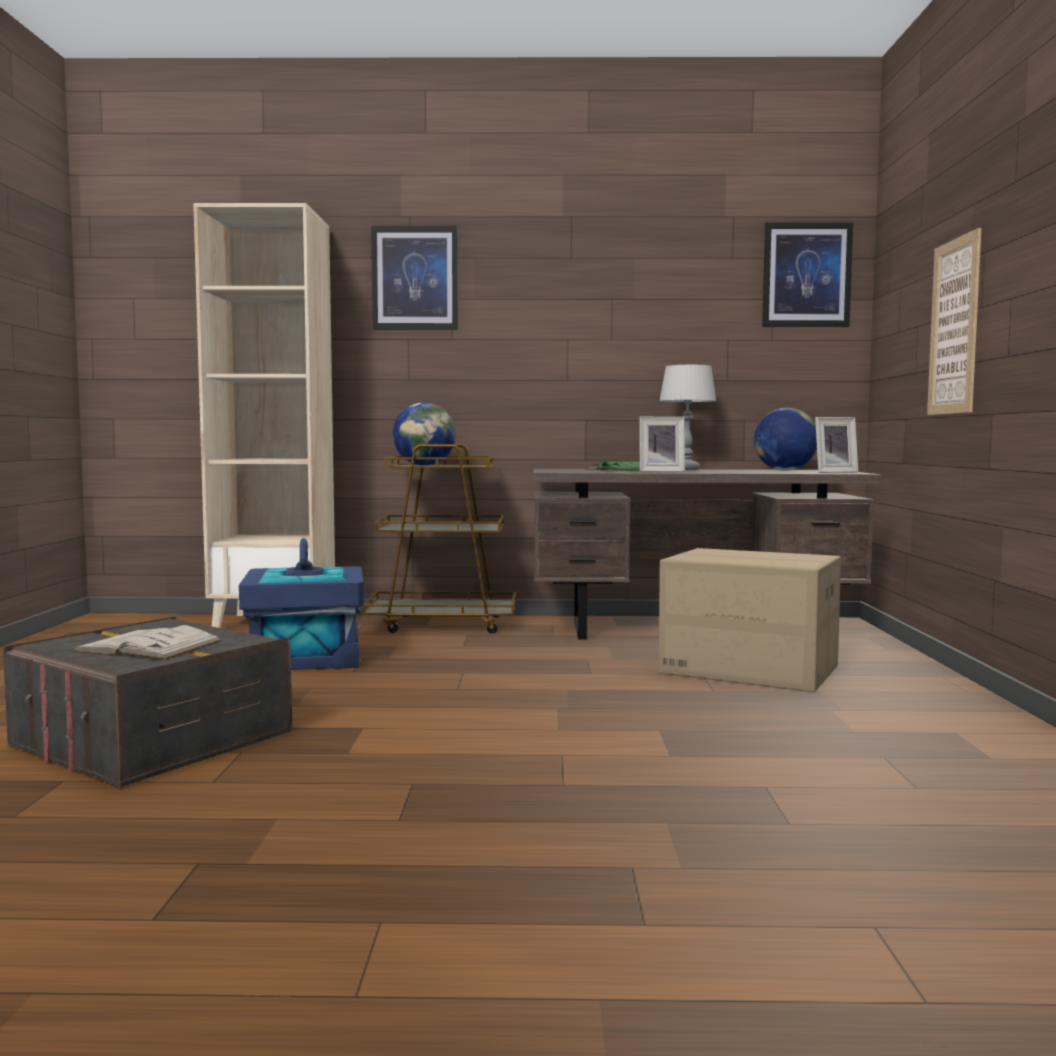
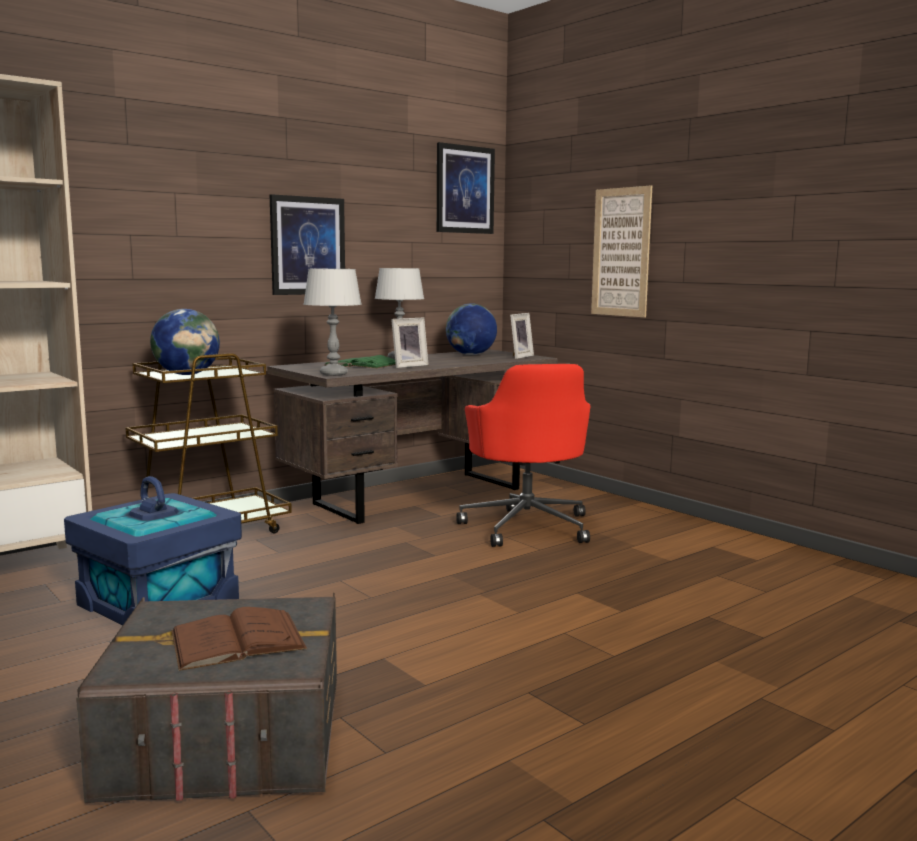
camera: 40 degrees left, 5 degrees up
white book [73,625,222,659] -> brown book [172,607,307,671]
picture [371,226,458,330] -> picture moved to [270,194,345,295]
cardboard box [659,548,841,692] -> red office chair [456,364,590,547]
none -> grey table lamp [304,269,362,376]

